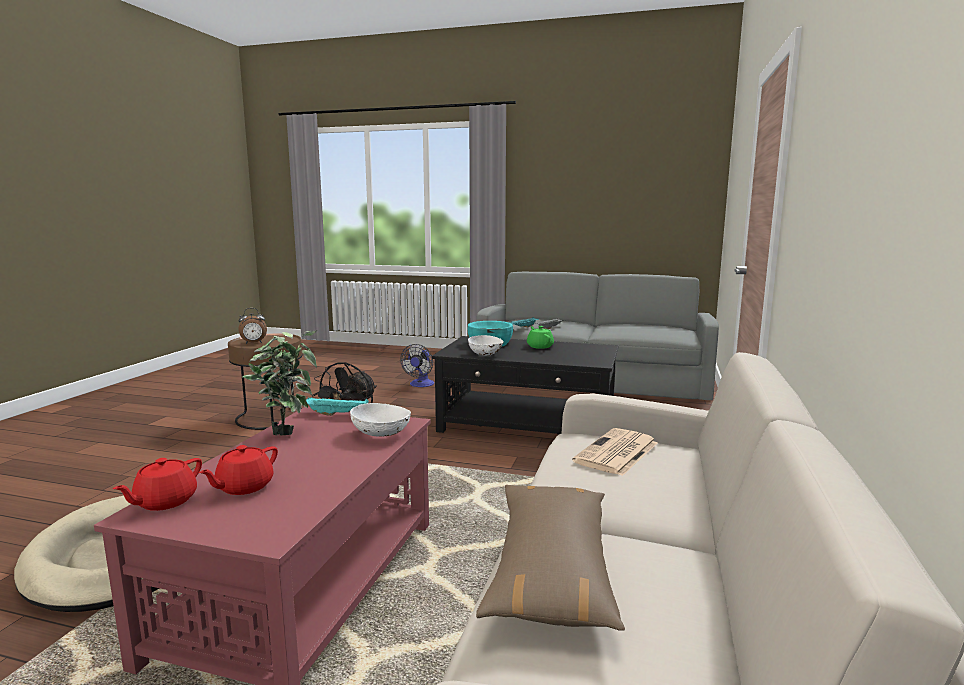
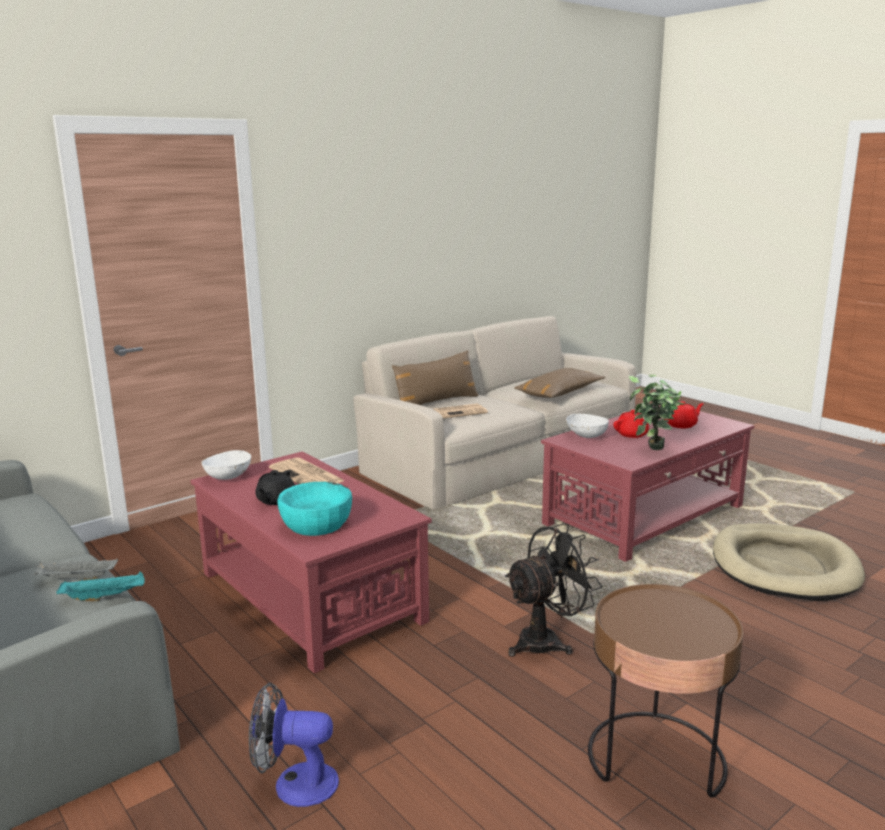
camera: 145 degrees left, 5 degrees up
red teapot [113,458,202,511] -> red teapot moved to [613,410,649,438]
alarm clock [239,308,267,344] -> none
turquoise tray [306,397,369,416] -> none
fan [400,344,434,387] -> fan turned 135 degrees counterclockwise [249,682,339,807]
black coffee table [432,336,618,434] -> red coffee table [190,451,432,673]
white bowl [468,335,504,356] -> white bowl moved to [201,450,251,480]
green teapot [527,326,554,349] -> black teapot [255,470,295,505]
none -> newspaper [269,457,344,484]
none -> brown pillow [392,350,479,405]

